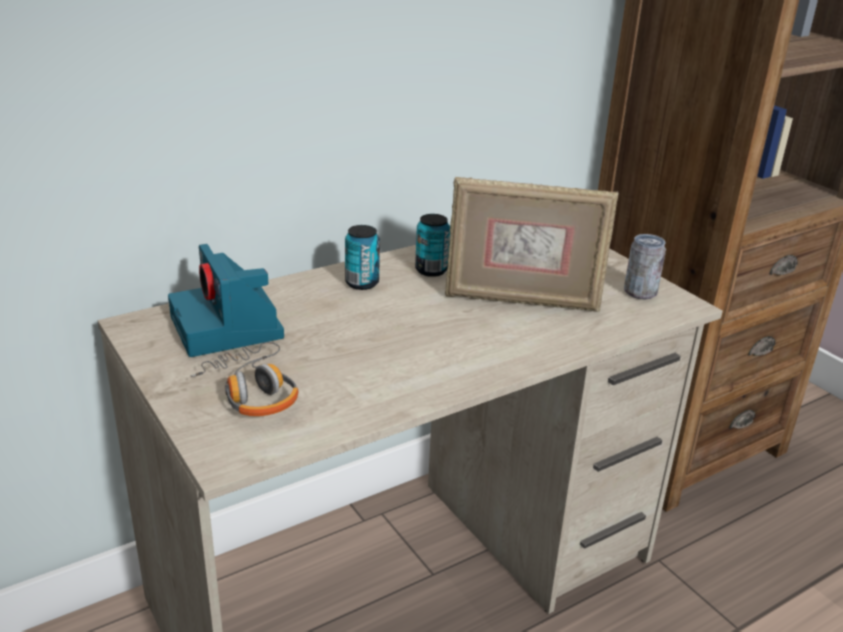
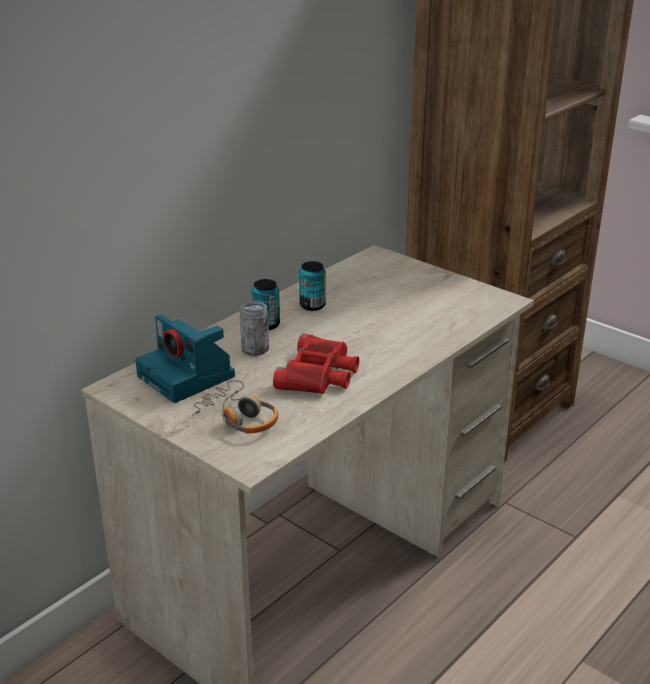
camera: 15 degrees left, 0 degrees up
picture frame [445,177,619,312] -> none
can [624,234,666,299] -> can moved to [240,301,269,356]
none -> red binoculars [273,333,359,394]

